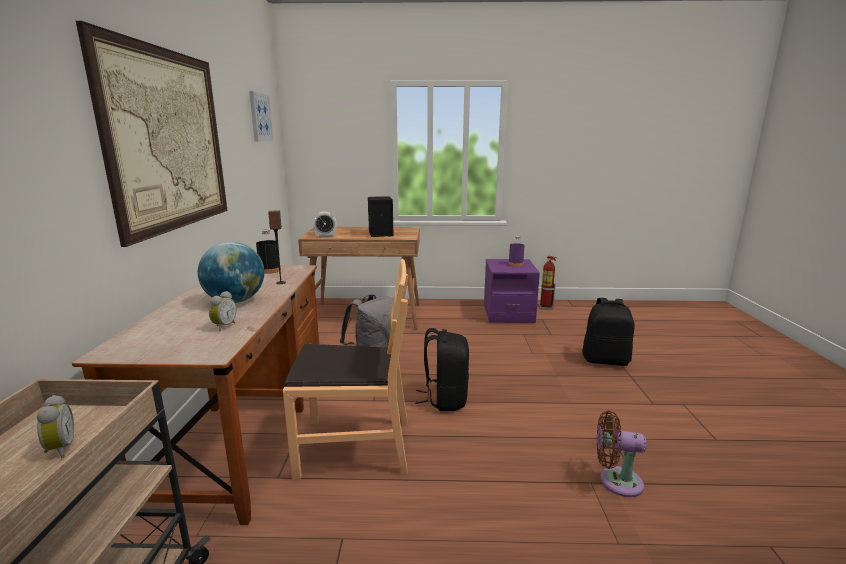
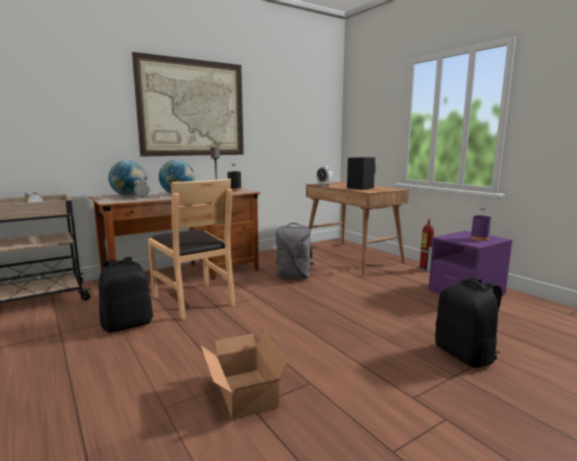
camera: 55 degrees right, 5 degrees down
picture [249,91,274,142] -> none
black backpack [415,328,469,411] -> black backpack moved to [99,257,153,333]
fire extinguisher [539,256,556,310] -> fire extinguisher moved to [417,219,434,272]
brown fan [597,411,647,497] -> cardboard box [201,330,287,420]
none -> globe [108,160,147,196]

